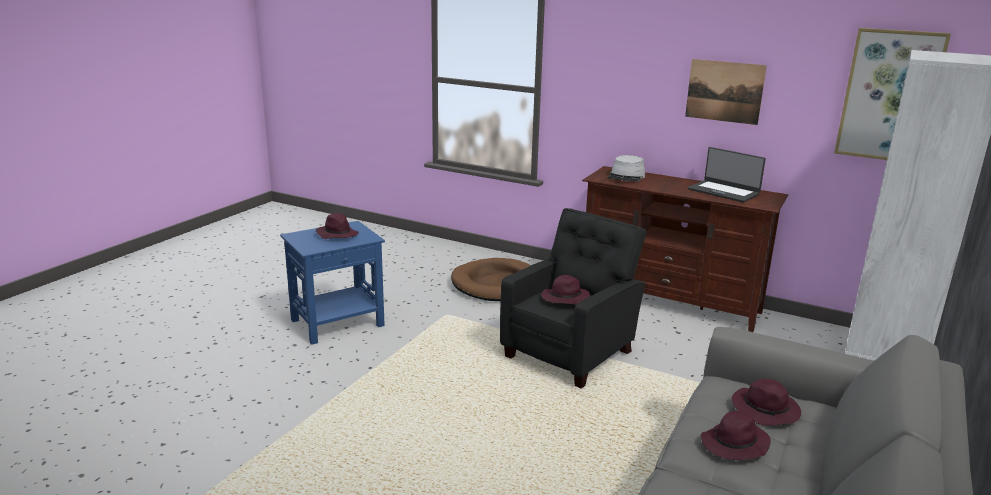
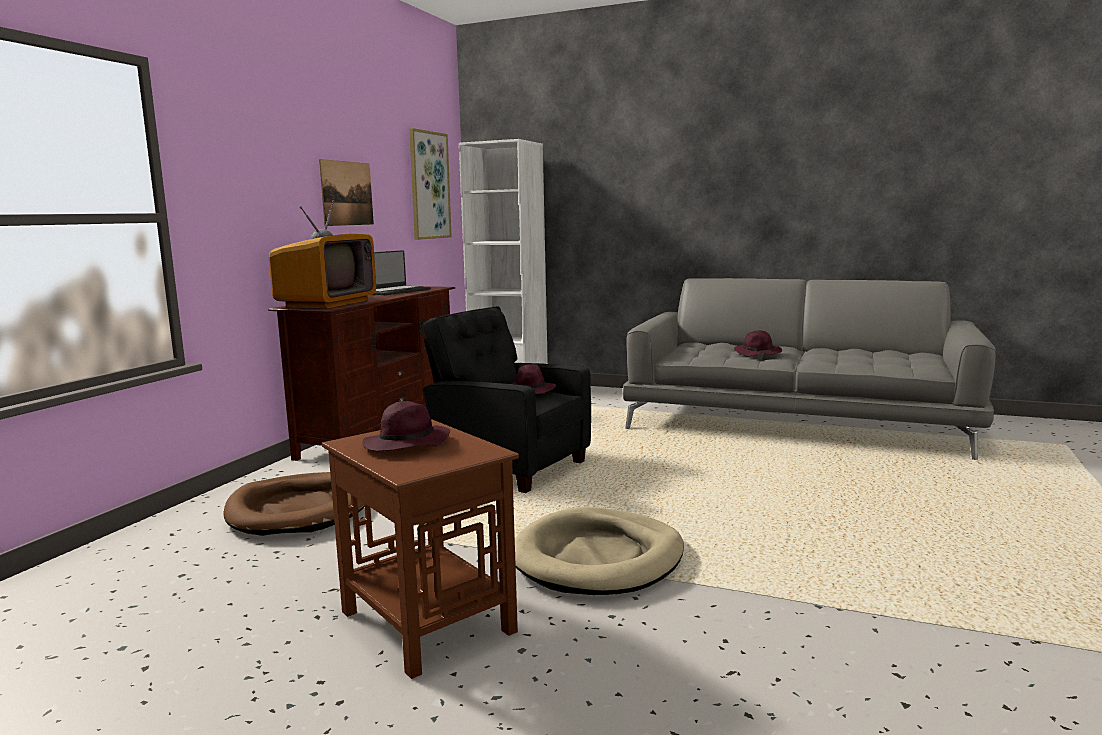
camera: 95 degrees left, 10 degrees down
blue side table [280,221,385,345] -> brown side table [322,419,519,679]
grey hat [608,155,645,182] -> television [269,200,376,308]
purple hat [732,379,801,426] -> none
none -> beige dog bed [515,507,684,595]

